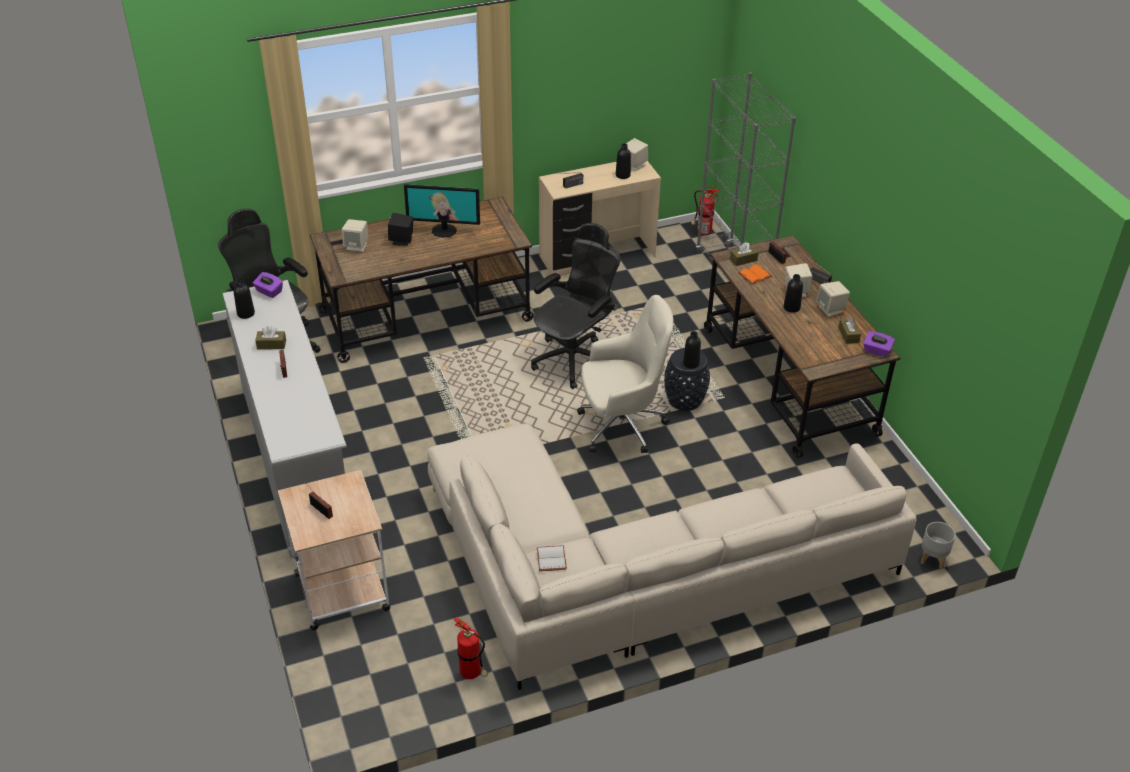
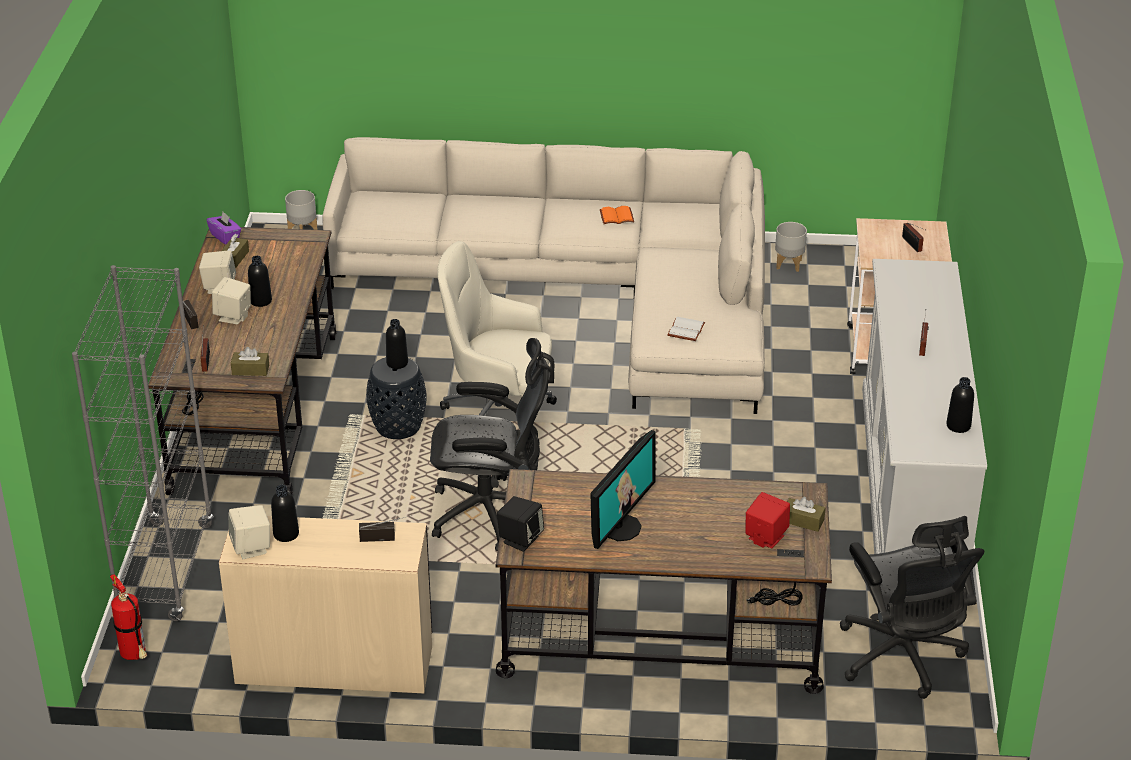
camera: 155 degrees left, 5 degrees down
purple tissue box [252,272,283,298] -> none
brown tissue box [255,326,286,350] -> brown tissue box moved to [787,497,826,532]
beige speaker [342,219,368,252] -> red speaker [745,492,790,548]
black speaker [388,213,413,246] -> black speaker moved to [497,496,544,552]
monitor [404,184,480,238] -> monitor turned 90 degrees clockwise [590,430,656,549]
fire extinguisher [454,617,488,679] -> grey planter [775,222,807,272]
office chair [531,223,621,389] -> office chair turned 150 degrees counterclockwise [430,338,554,551]
white book [537,545,567,571] -> white book moved to [668,317,705,341]
orange book [738,264,772,284] -> orange book moved to [600,206,634,224]

